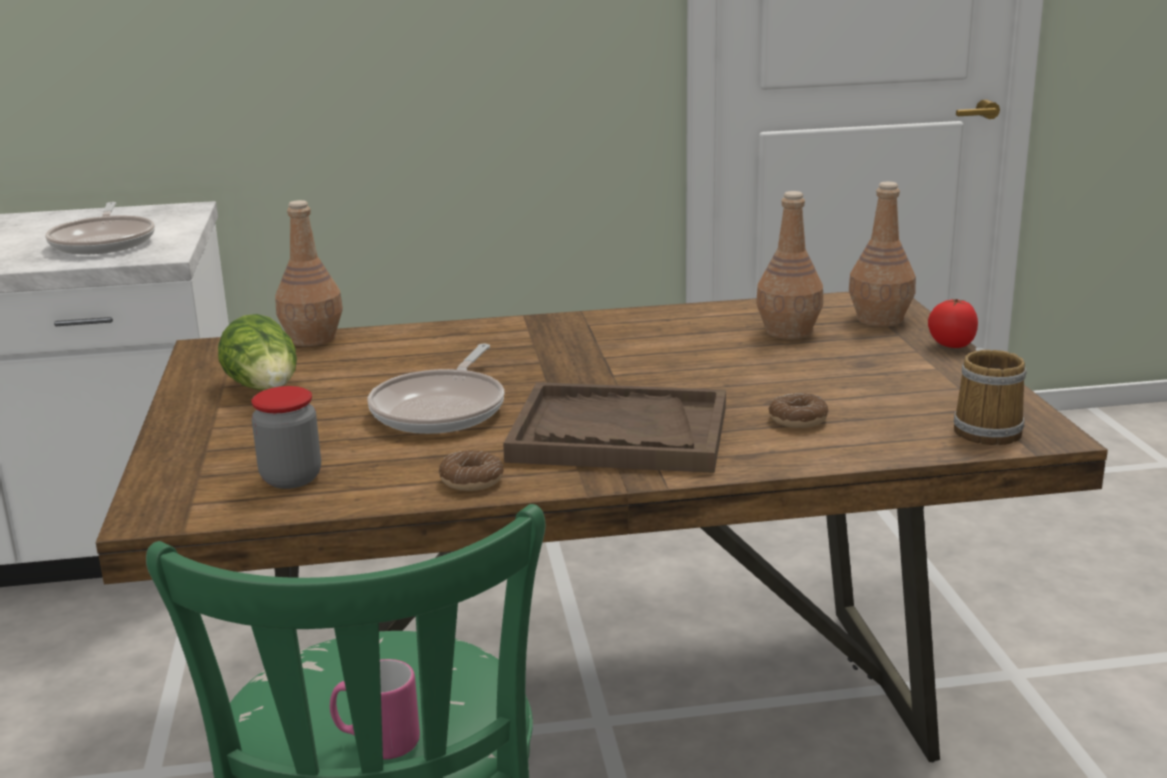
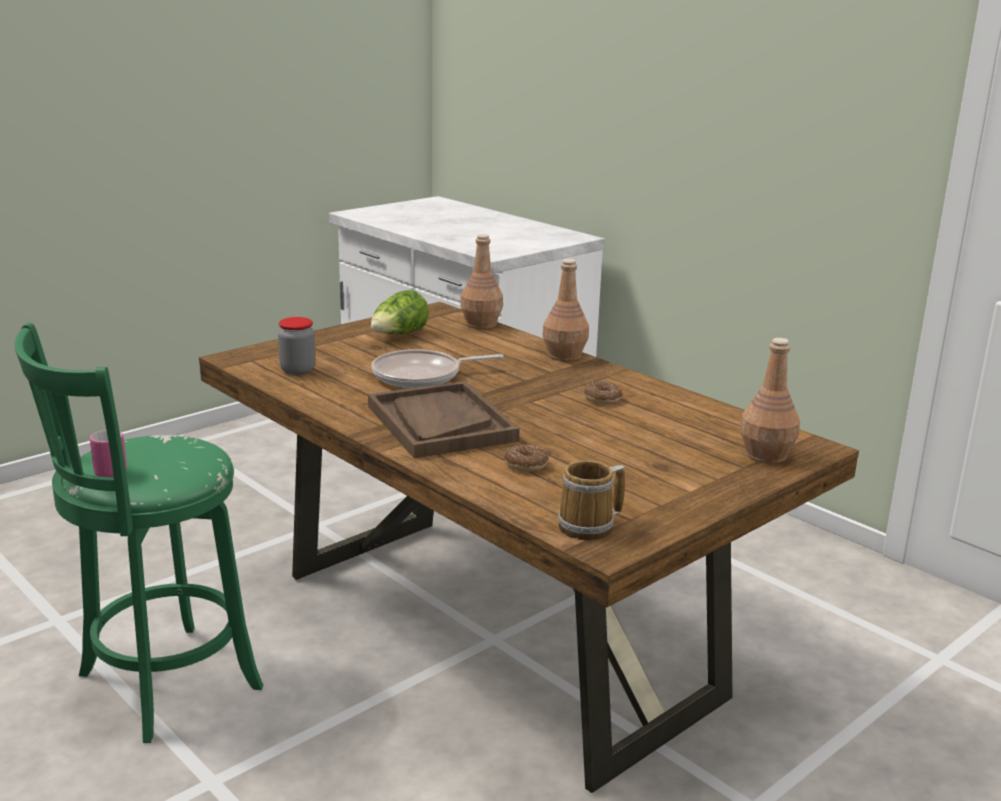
camera: 55 degrees right, 0 degrees up
frying pan [45,202,155,254] -> none
donut [439,450,504,491] -> donut moved to [584,381,623,404]
brown bottle [756,191,823,339] -> brown bottle moved to [542,259,589,361]
tomato [928,299,978,348] -> none

